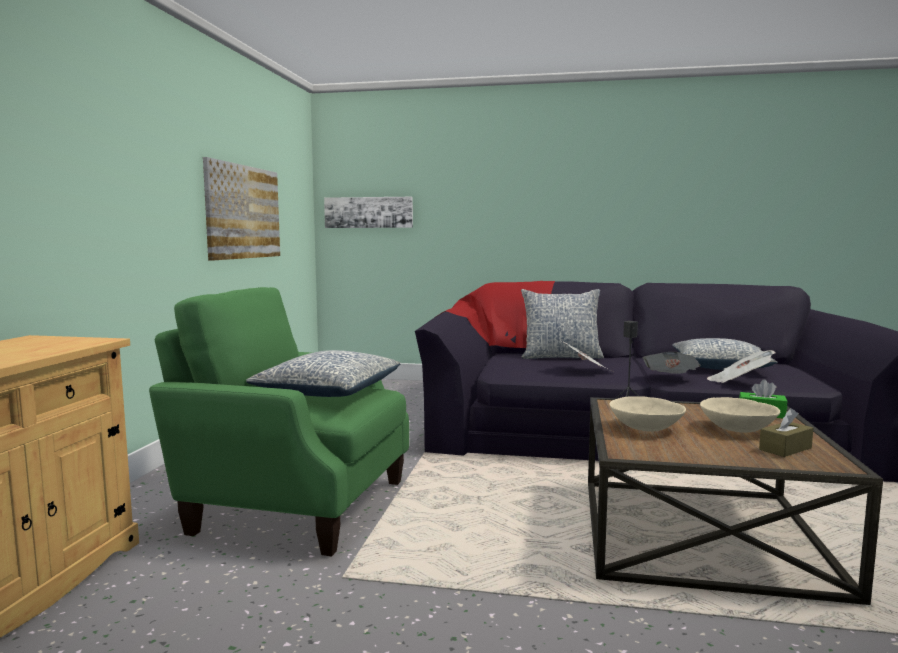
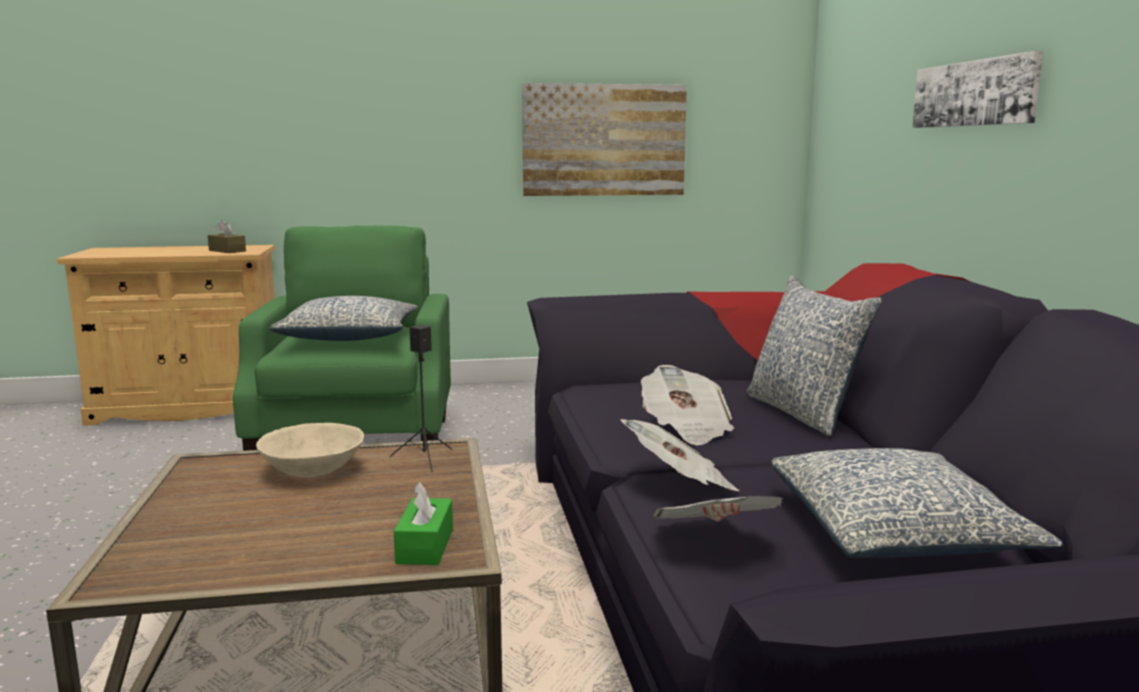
camera: 70 degrees right, 5 degrees up
picture [324,197,413,228] -> picture moved to [912,51,1043,128]
beige bowl [700,397,780,433] -> none
brown tissue box [759,408,813,457] -> brown tissue box moved to [208,220,246,253]

